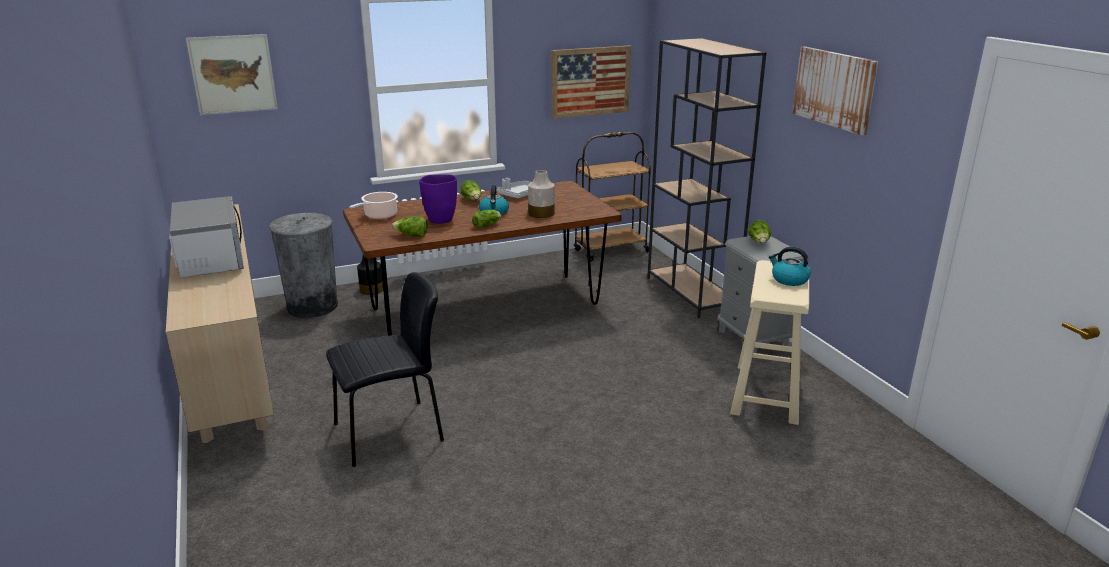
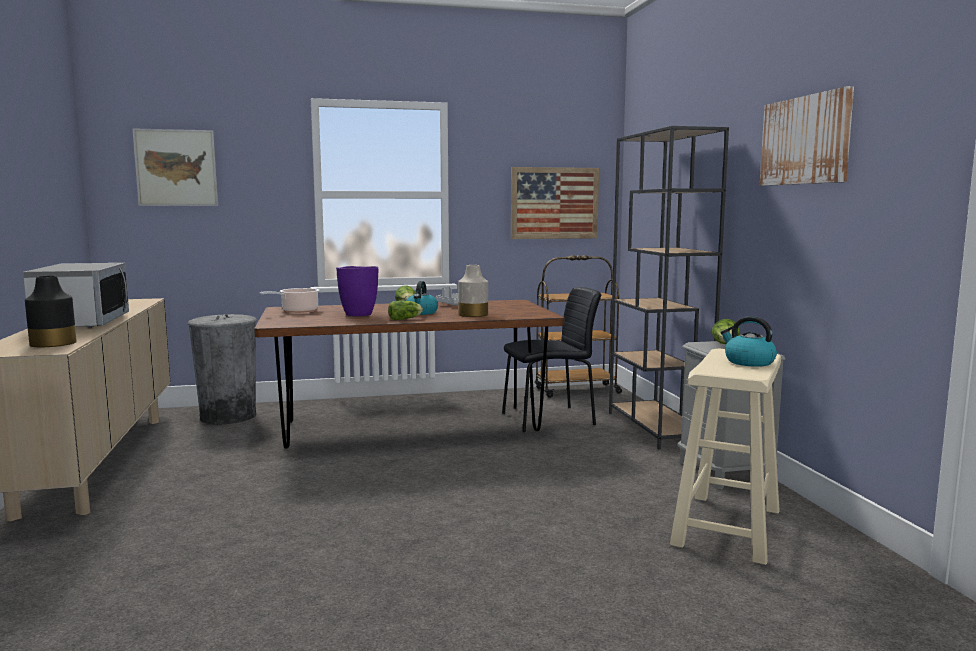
camera: 10 degrees right, 15 degrees down
black chair [326,272,444,467] -> black chair moved to [502,287,601,432]
black vase [357,255,383,295] -> black vase moved to [25,276,77,347]
lettuce [392,216,427,237] -> none

